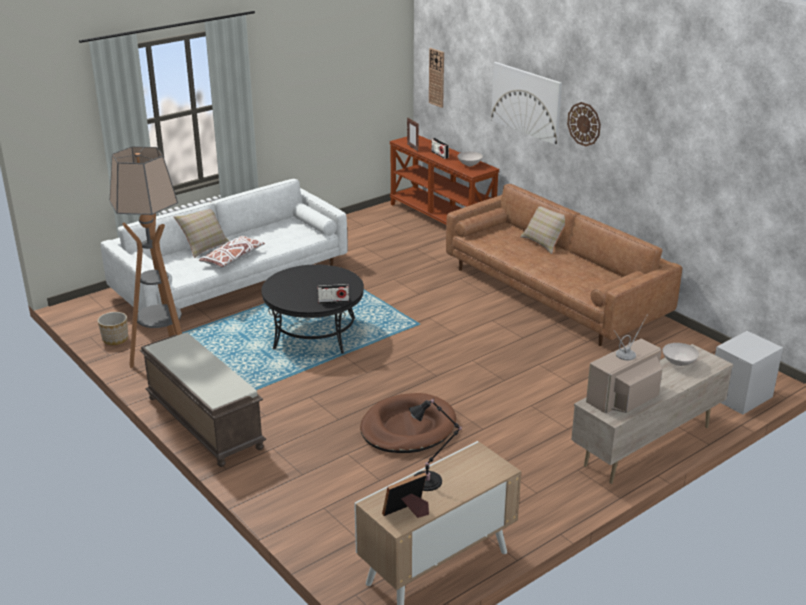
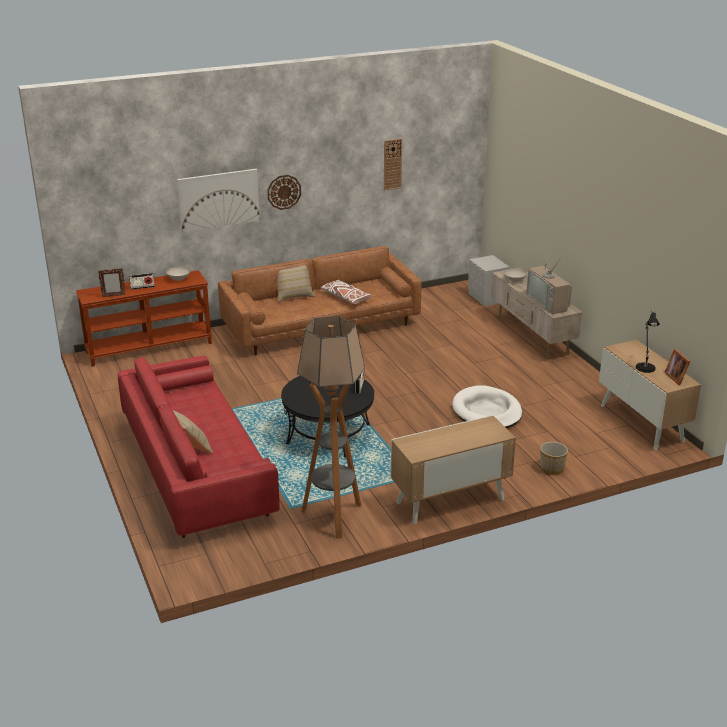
camera: 75 degrees left, 0 degrees up
planter [98,312,128,345] -> planter moved to [540,442,568,474]
white sofa [100,179,348,312] -> red sofa [118,356,280,538]
brown bench [140,333,266,467] -> cabinet [391,415,516,525]
white pillow [199,236,265,268] -> white pillow moved to [320,280,372,304]
brown dog bed [360,393,456,453] -> white dog bed [452,385,522,428]
wall clock [429,48,444,108] -> wall clock moved to [384,138,402,191]

